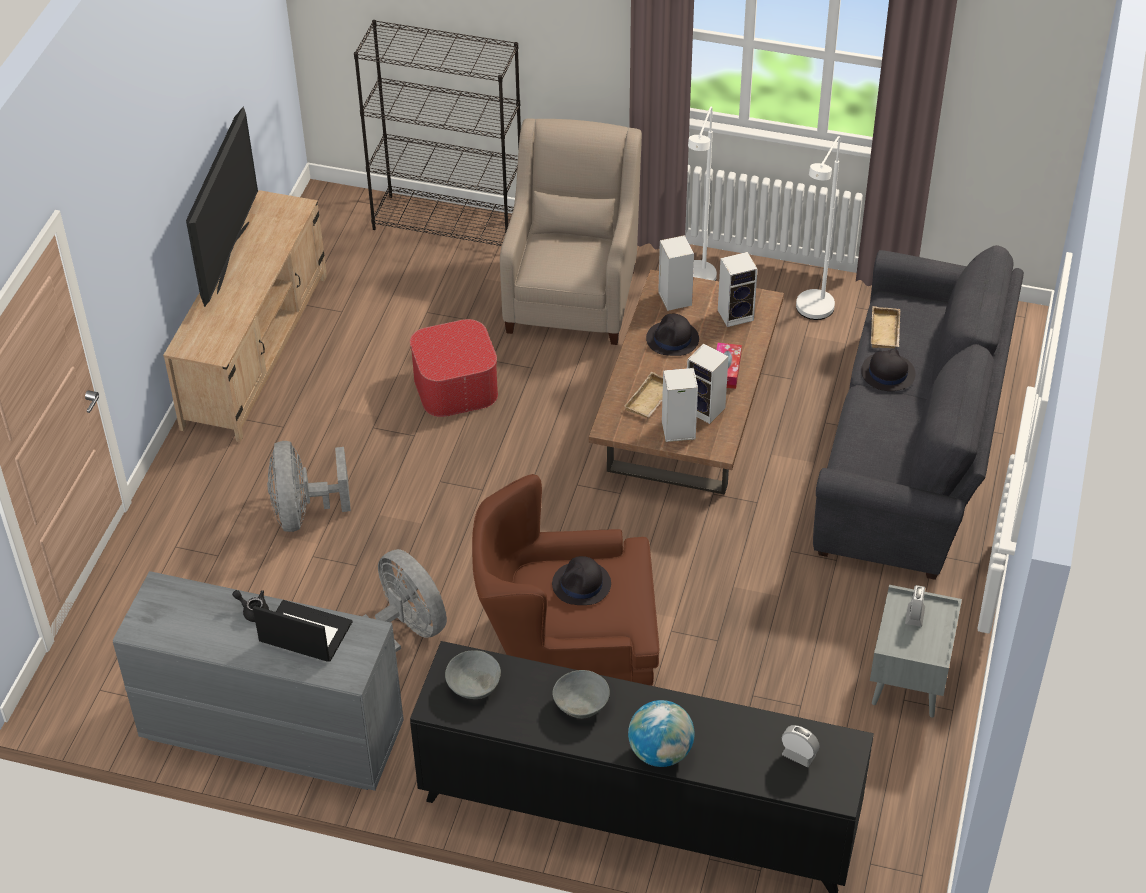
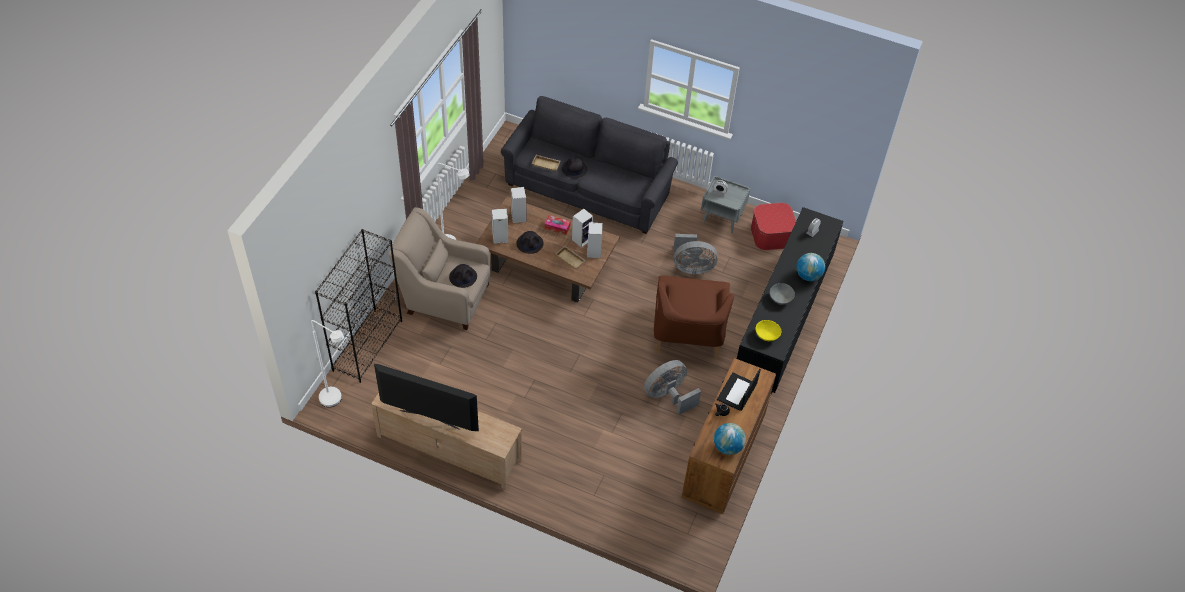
camera: 85 degrees left, 5 degrees up
grey dresser [113,571,404,791] -> brown dresser [681,358,776,514]
grey fan [267,441,351,532] -> grey fan moved to [673,234,718,274]
ottoman [410,319,498,417] -> ottoman moved to [751,203,796,250]
grey bowl [445,650,501,699] -> yellow bowl [756,320,781,341]
black hat [552,556,611,605] -> black hat moved to [449,264,477,288]
white floor lamp [796,136,840,320] -> white floor lamp moved to [311,320,344,407]
none -> globe [714,423,746,455]

